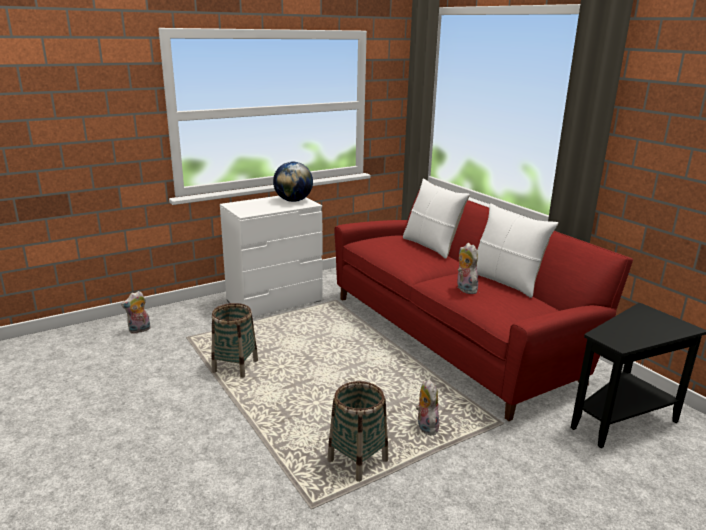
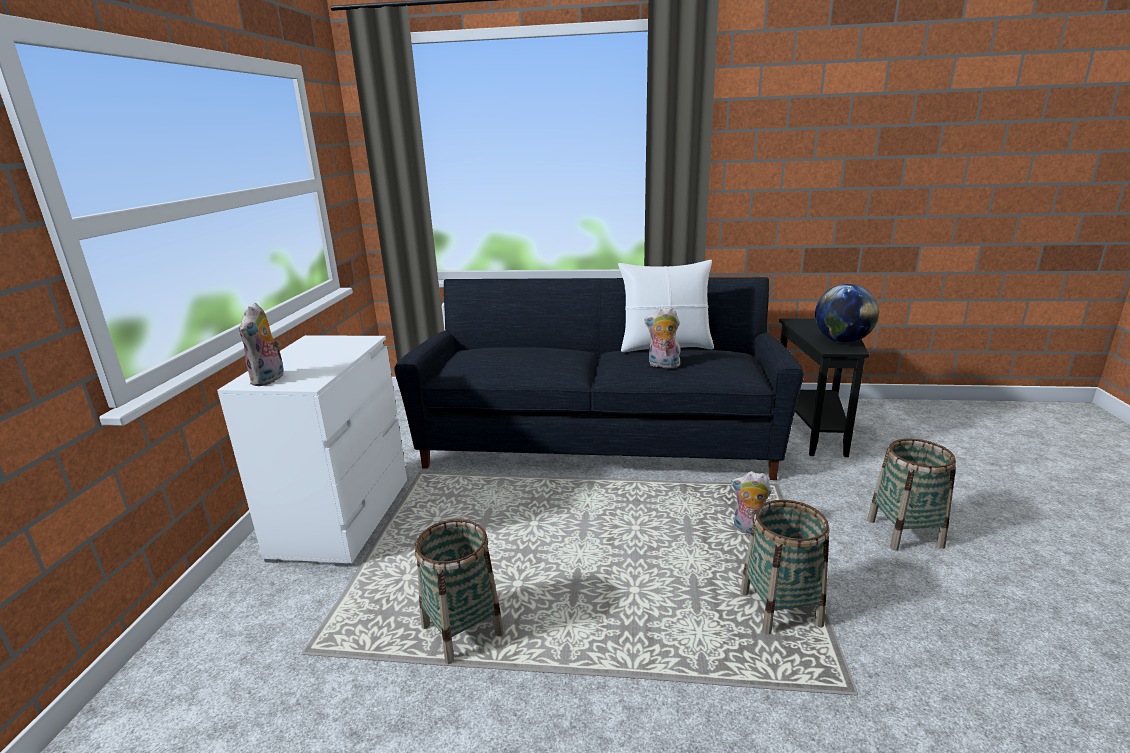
camera: 50 degrees left, 0 degrees up
plush toy [121,291,151,334] -> plush toy moved to [239,303,284,386]
globe [273,162,313,202] -> globe moved to [815,284,879,343]
red sofa [334,190,633,421] -> black sofa [394,277,804,480]
white pillow [403,178,470,259] -> none
none -> basket [867,439,956,551]

